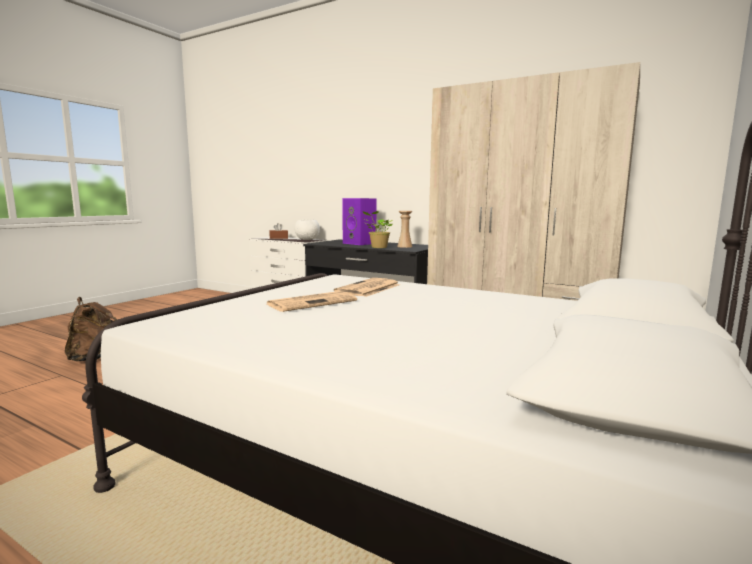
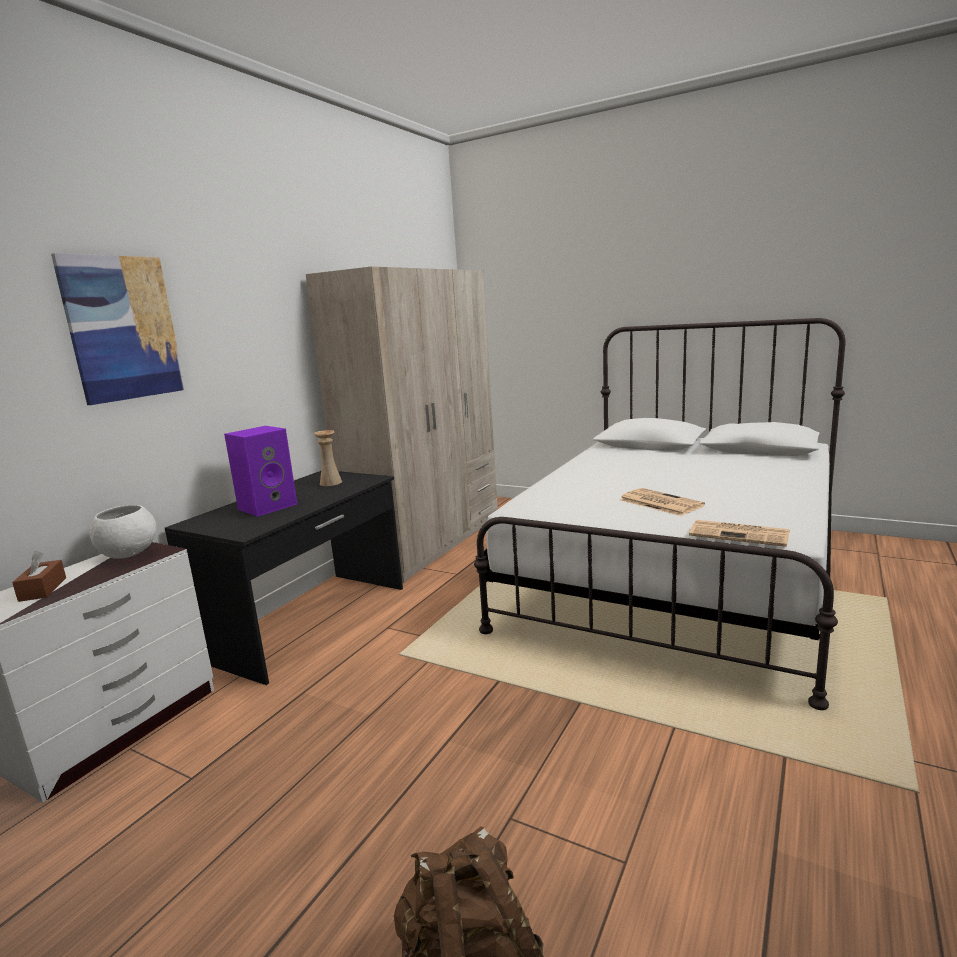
camera: 90 degrees left, 5 degrees up
newspaper [334,278,400,297] -> newspaper moved to [689,520,789,547]
potted plant [363,211,393,248] -> none
none -> picture [51,253,185,405]

